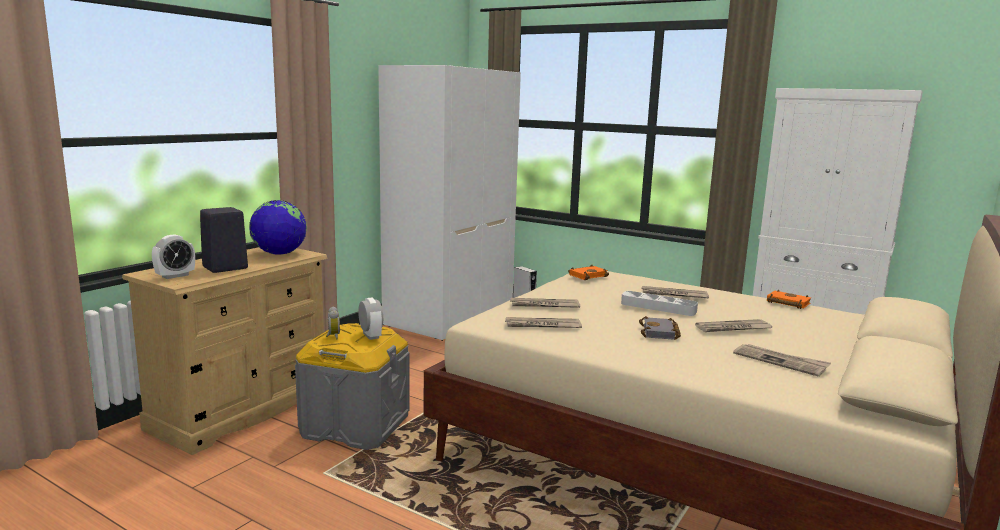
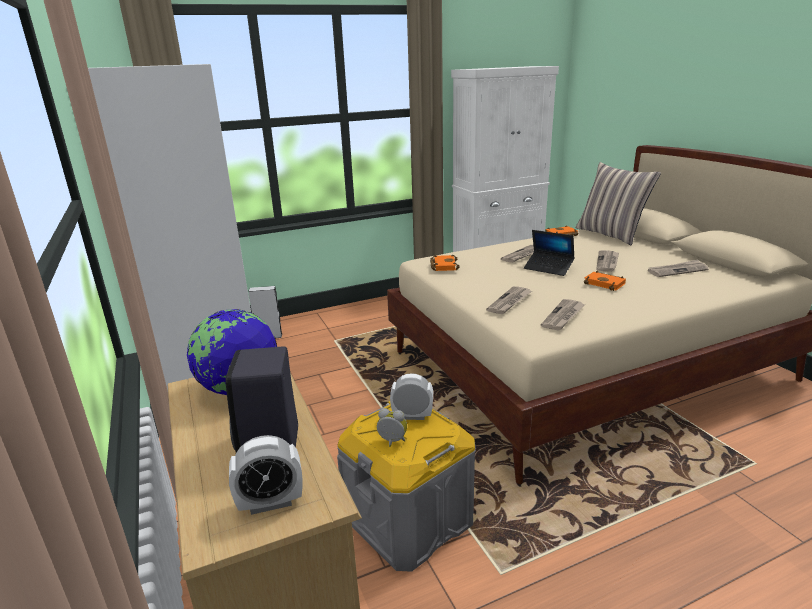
camera: 55 degrees left, 10 degrees up
alarm clock [152,234,195,279] -> alarm clock turned 90 degrees clockwise [229,435,303,515]
grey tray [621,291,698,316] -> laptop [524,230,575,276]
grey book [639,316,681,340] -> orange book [584,271,626,291]
none -> pillow [576,162,661,245]

